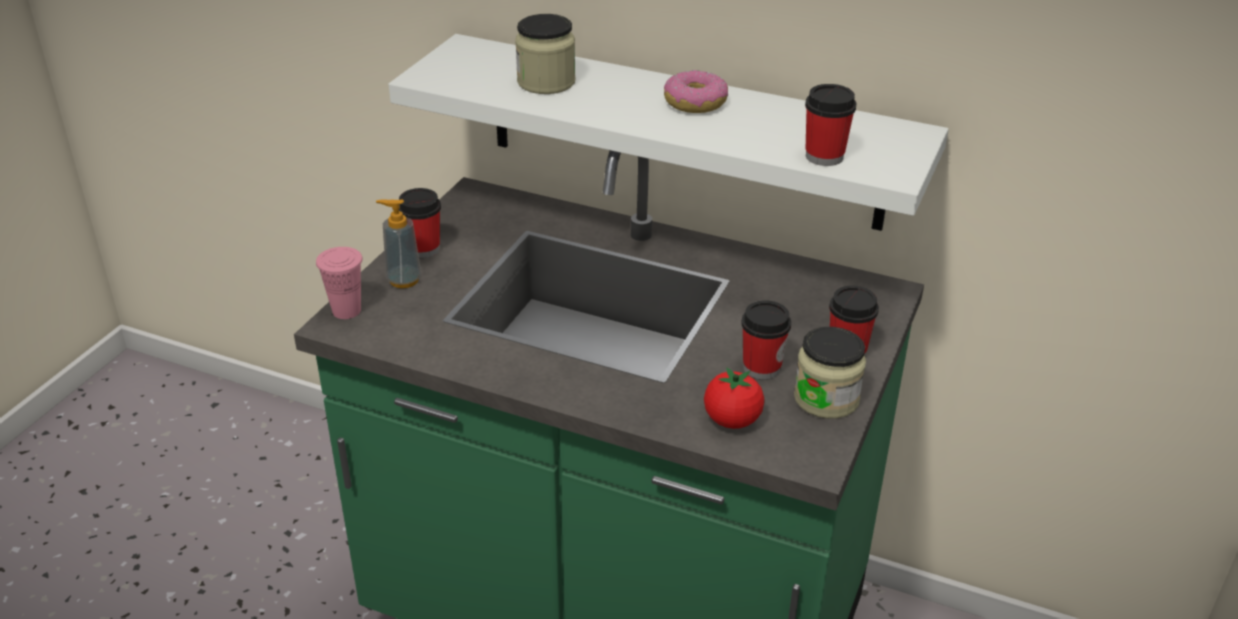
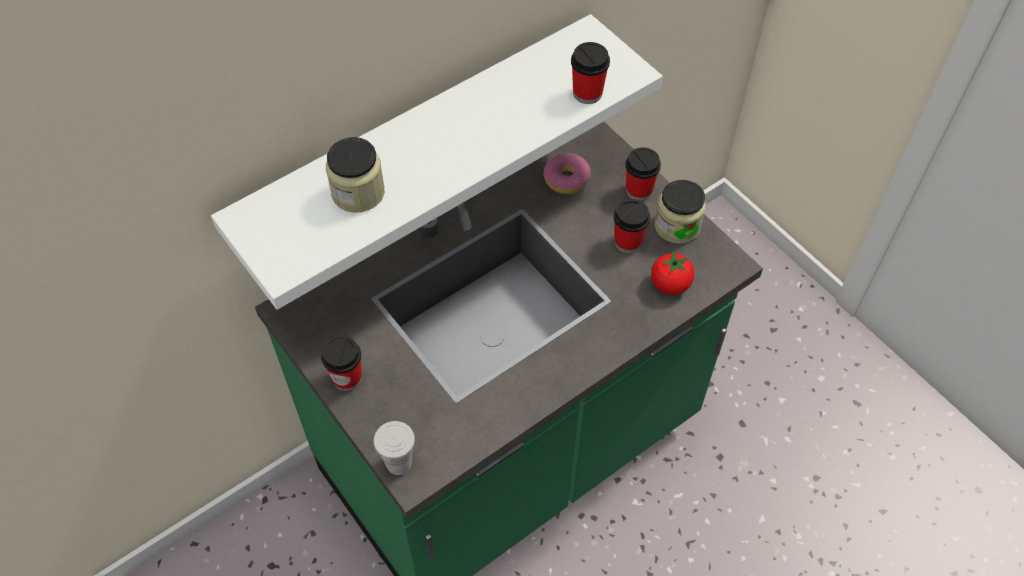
camera: 60 degrees left, 20 degrees up
pink cup [316,247,363,319] -> white cup [373,421,415,475]
soap dispenser [376,199,421,288] -> none
donut [664,70,728,113] -> donut moved to [543,153,591,194]

